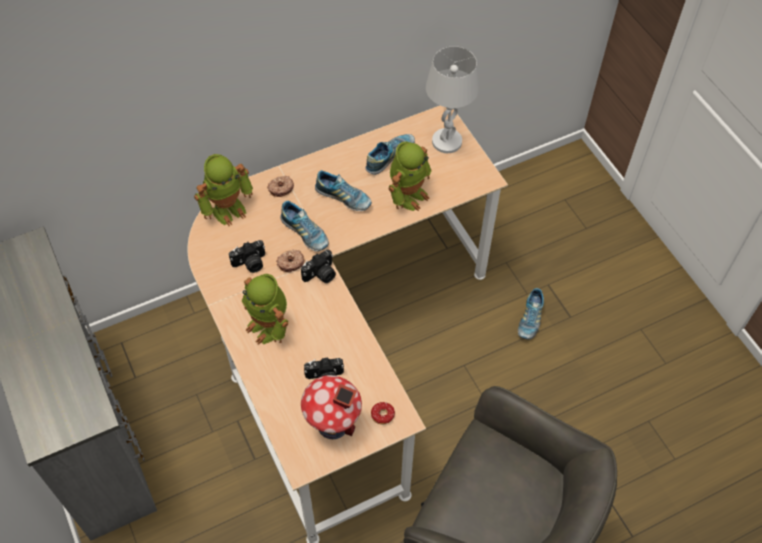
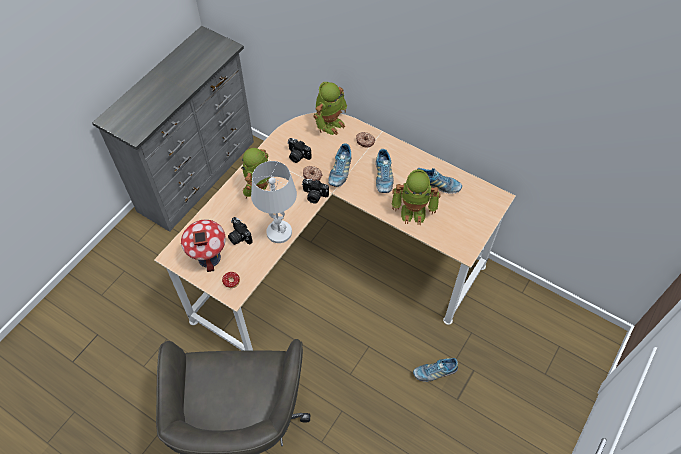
camera: 60 degrees right, 0 degrees up
toy robot [194,154,253,226] -> toy robot turned 75 degrees counterclockwise [314,82,347,135]
white table lamp [426,46,479,153] -> white table lamp moved to [251,161,297,243]

